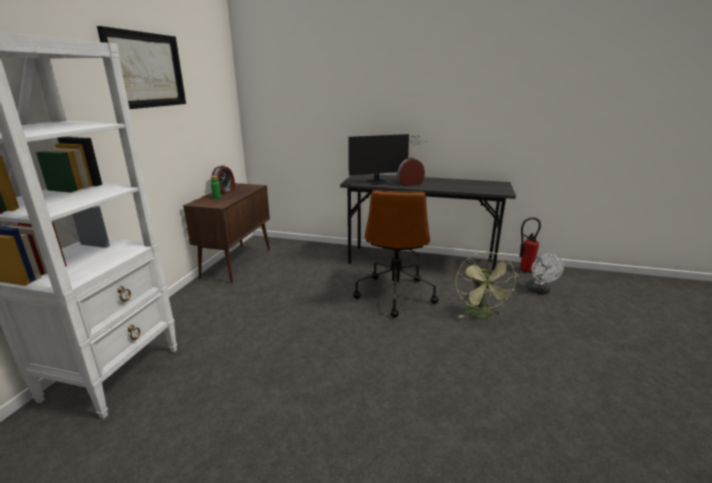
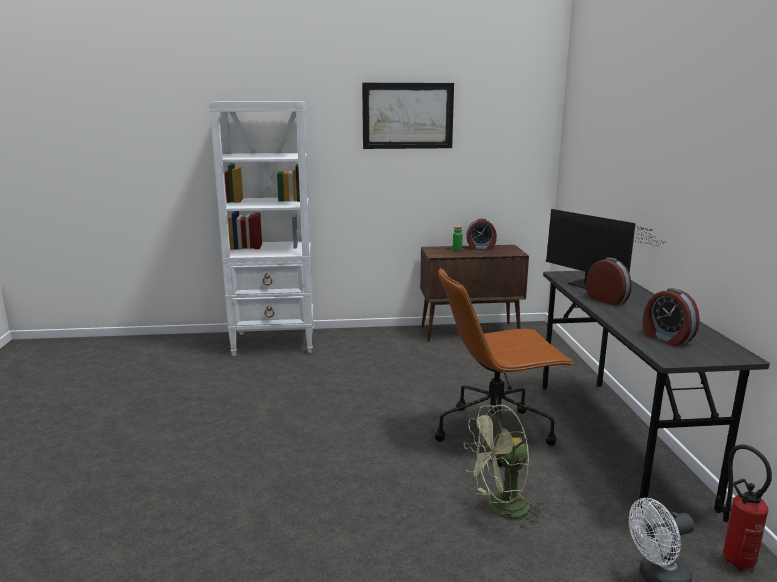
camera: 70 degrees right, 5 degrees down
none -> alarm clock [643,288,700,346]

